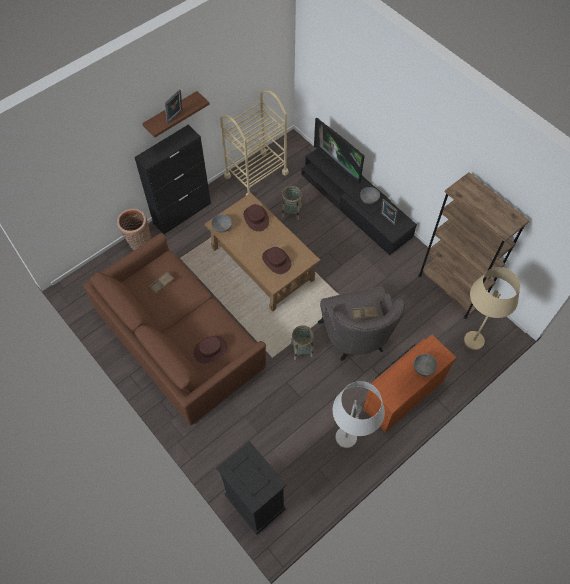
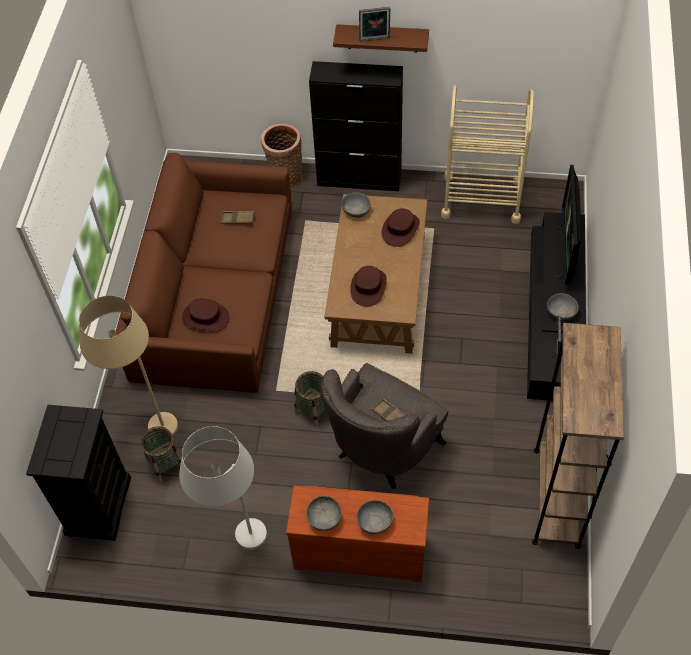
camera: 50 degrees right, 5 degrees down
basket [282,186,302,220] -> basket moved to [141,426,181,482]
beige floor lamp [464,267,520,350] -> beige floor lamp moved to [79,295,178,435]
none -> grey bowl [306,496,342,531]

